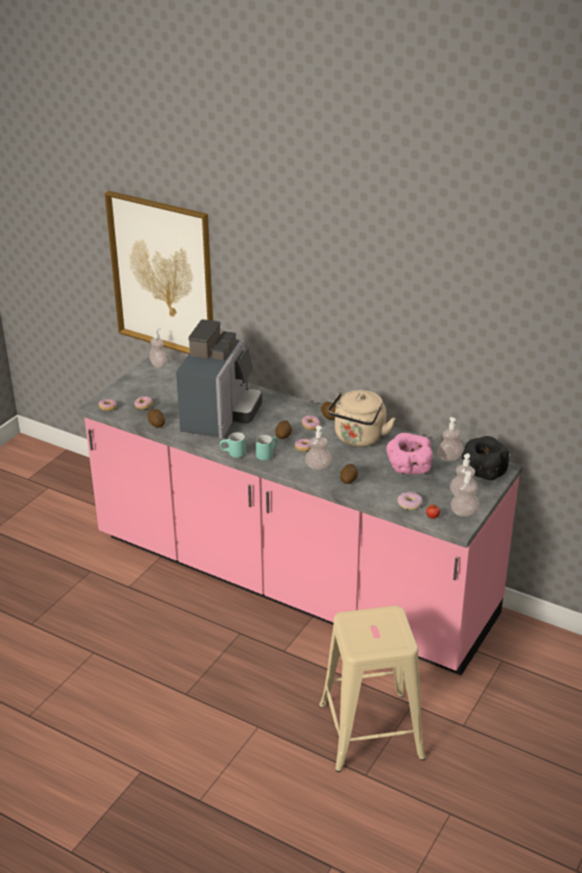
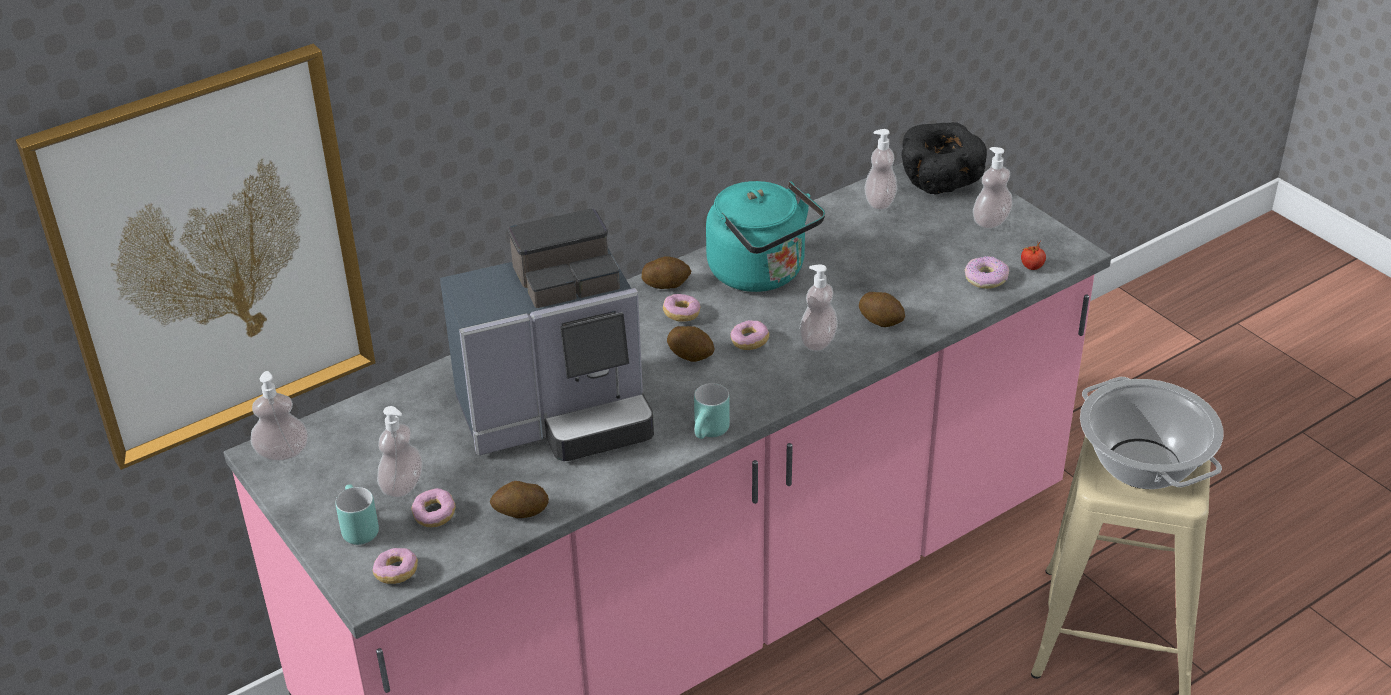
camera: 65 degrees left, 5 degrees up
coffee machine [176,319,262,438] -> coffee machine turned 120 degrees clockwise [440,209,654,461]
turquoise mug [256,435,278,461] -> turquoise mug moved to [335,484,379,545]
beige kettle [328,390,396,447] -> turquoise kettle [706,181,825,292]
pink bowl [386,433,433,475] -> none
soap dispenser [451,471,479,517] -> soap dispenser moved to [377,406,423,498]
none -> cooking pot [1080,377,1223,489]

